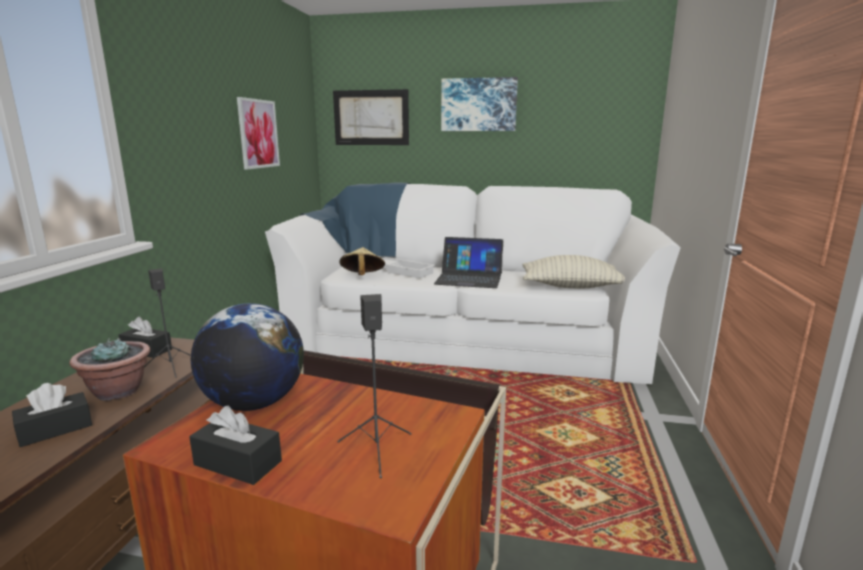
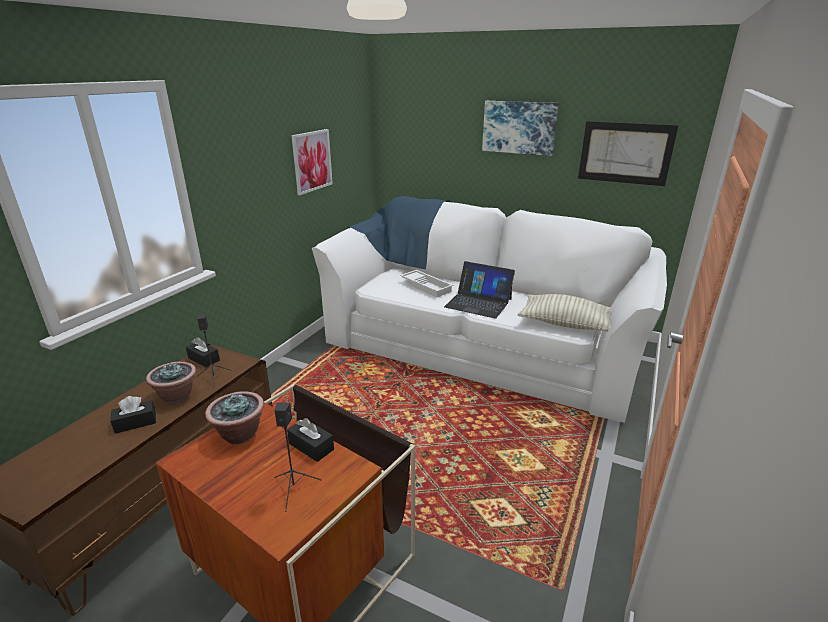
camera: 15 degrees right, 10 degrees up
black tissue box [189,406,282,485] -> black tissue box moved to [287,418,334,462]
globe [191,303,304,411] -> potted plant [205,391,264,444]
picture [333,89,409,145] -> picture moved to [578,121,678,186]
beige hat [339,247,385,275] -> none

